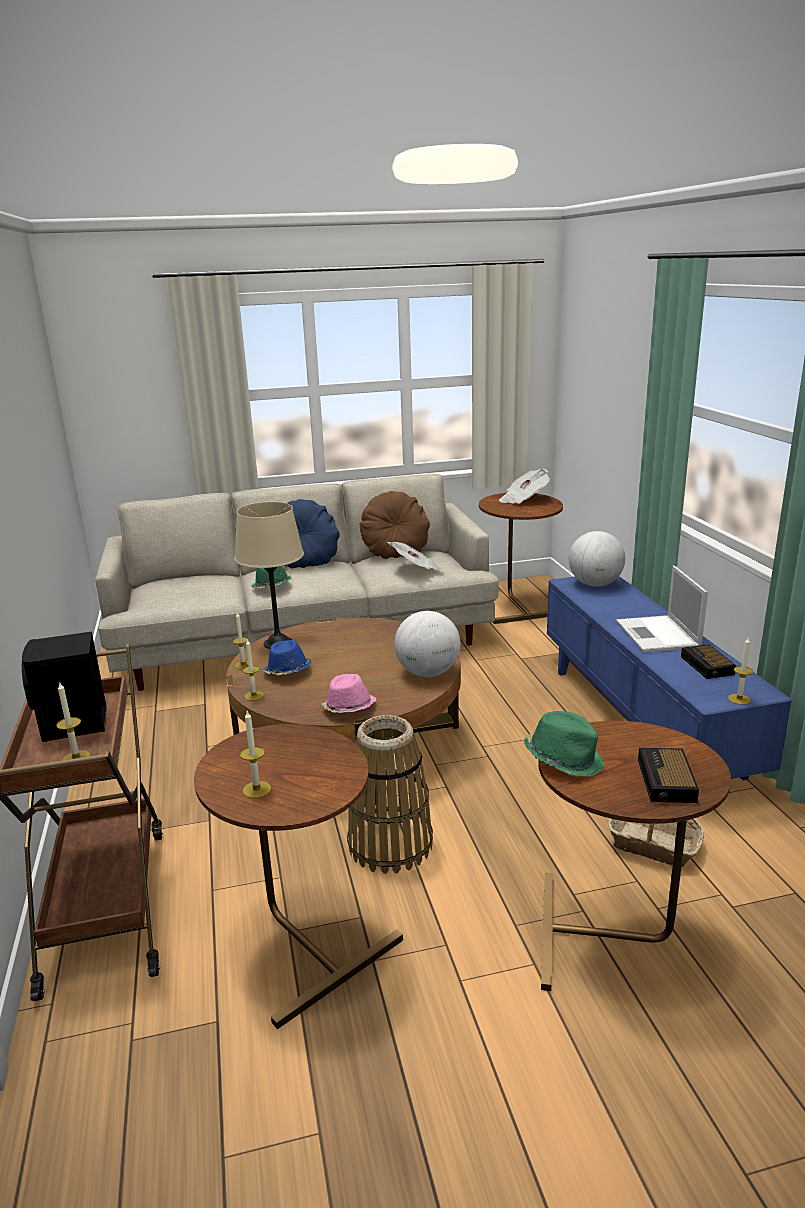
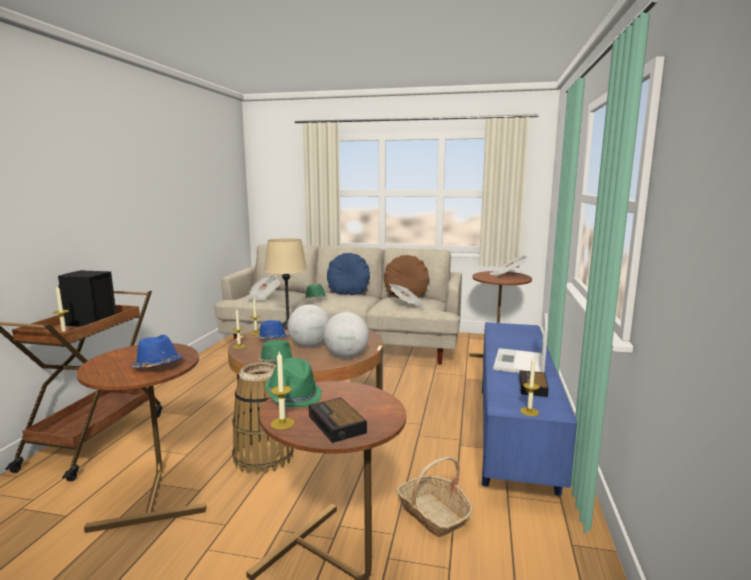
camera: 25 degrees right, 10 degrees down
candle [240,711,271,798] -> candle moved to [271,352,295,430]
pink hat [321,674,377,713] -> green hat [258,340,293,362]
globe [569,531,625,587] -> globe moved to [288,304,330,347]
alarm clock [638,748,699,803] -> alarm clock turned 60 degrees counterclockwise [309,398,367,443]
none -> blue hat [130,335,182,368]
none -> newspaper [246,276,281,301]

